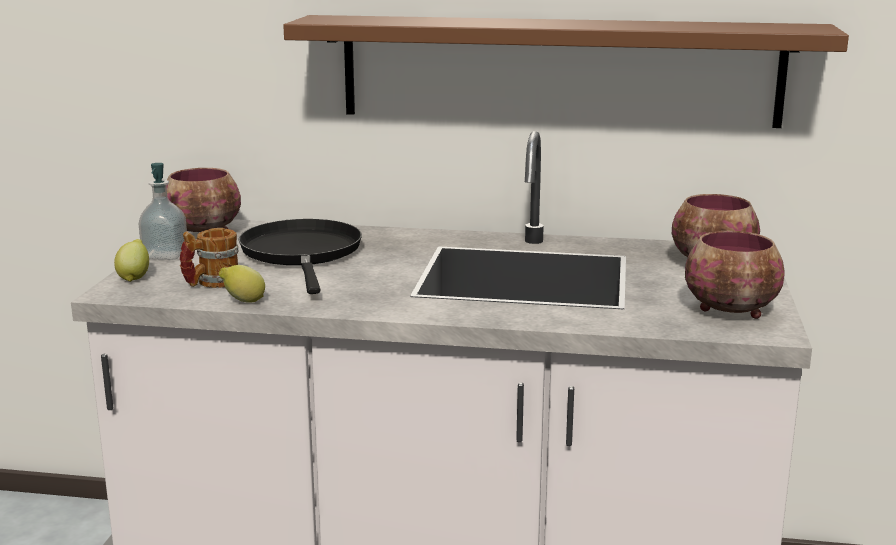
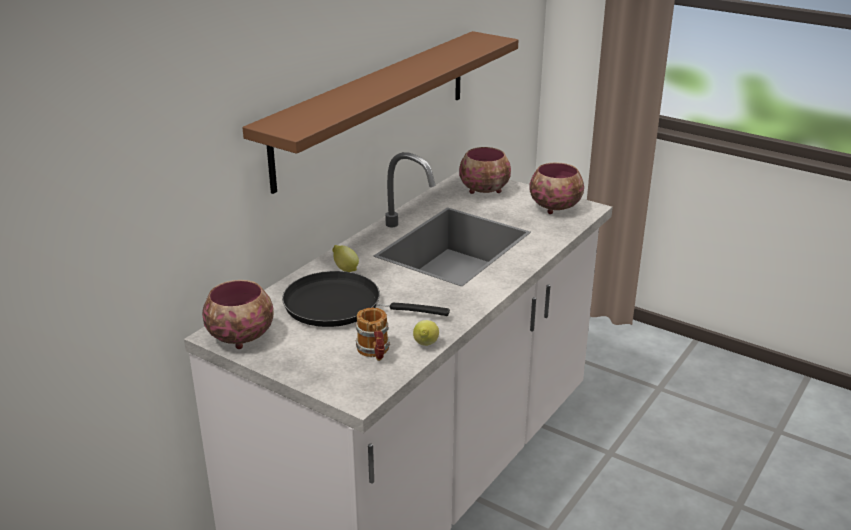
camera: 65 degrees left, 10 degrees up
lemon [114,239,149,282] -> lemon moved to [332,245,359,272]
soap dispenser [139,163,187,260] -> none

